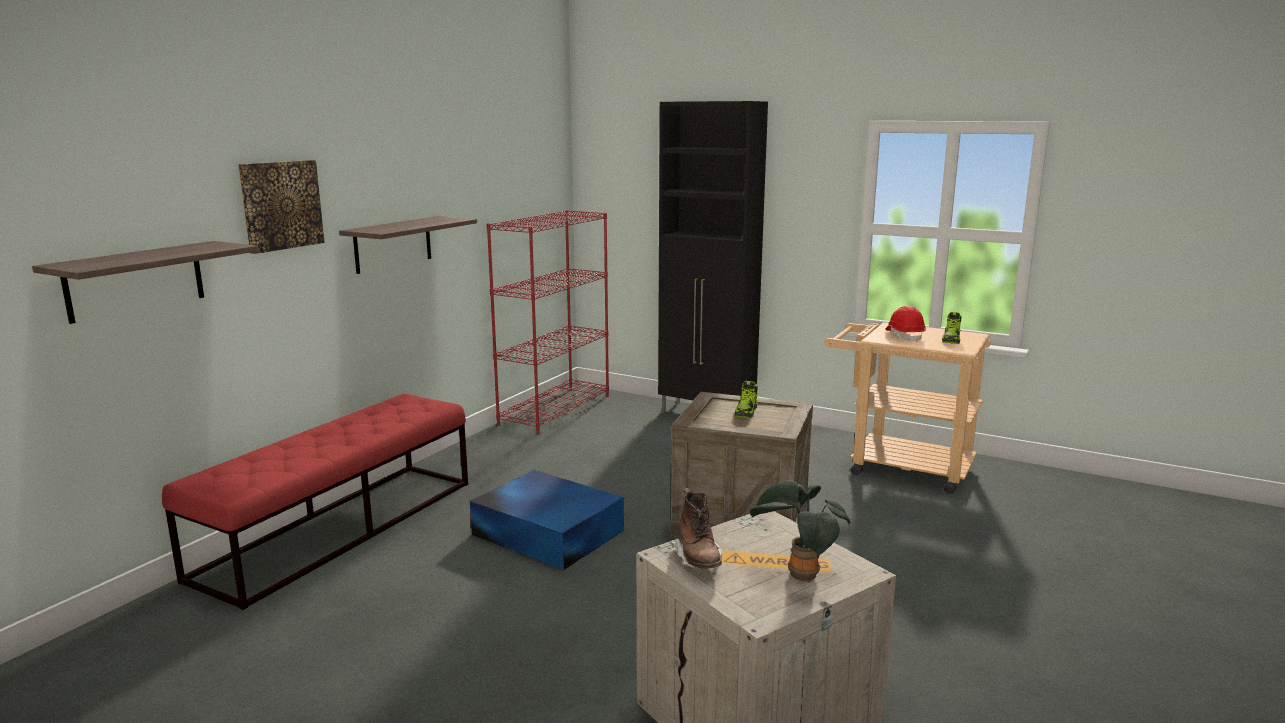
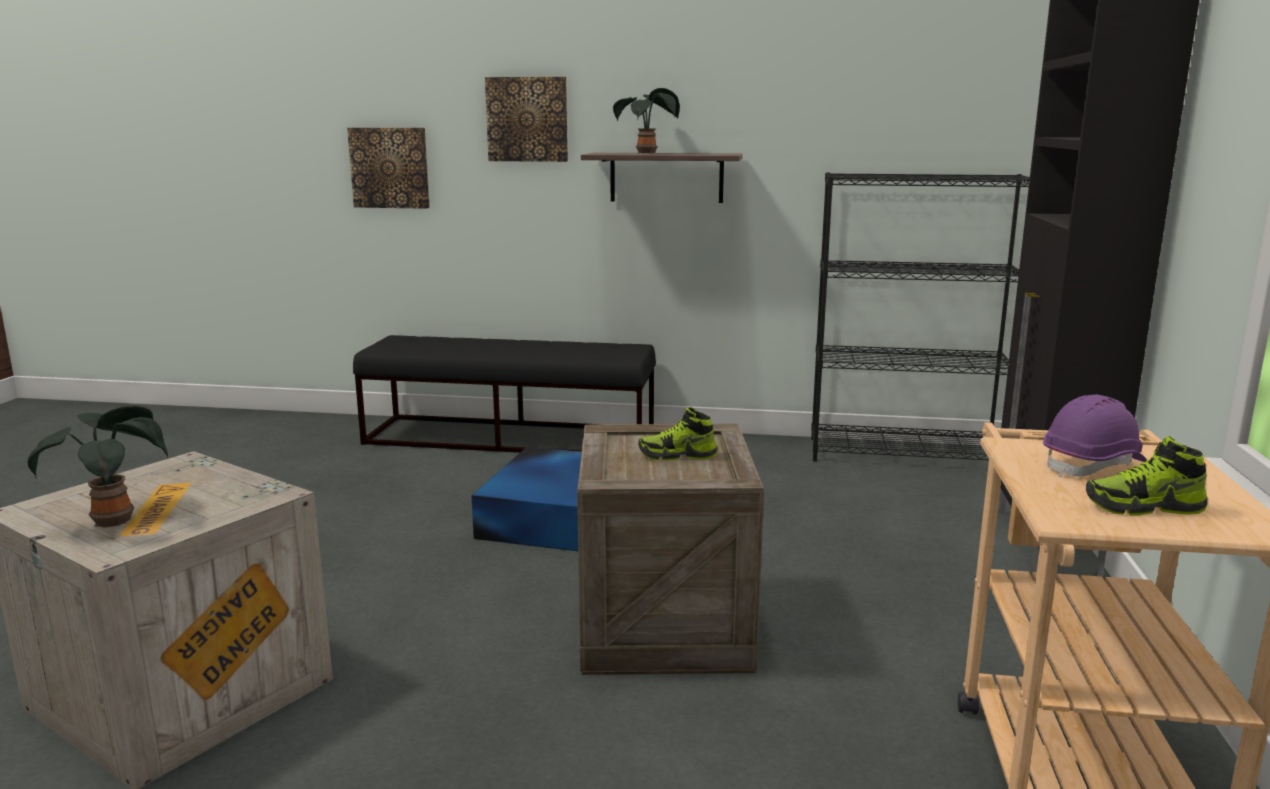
camera: 70 degrees right, 0 degrees up
shelf [32,241,258,324] -> picture [347,128,430,209]
red bench [162,394,468,610] -> black bench [353,335,656,453]
red bookcase [486,210,609,435] -> black bookcase [811,172,1030,462]
brown boot [671,488,722,569] -> none
red hard hat [885,306,926,342] -> purple hard hat [1043,394,1147,478]
none -> potted plant [613,88,680,153]

